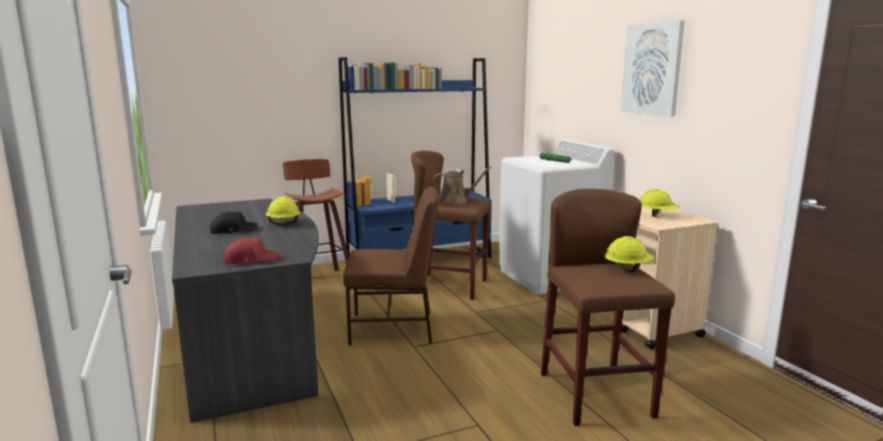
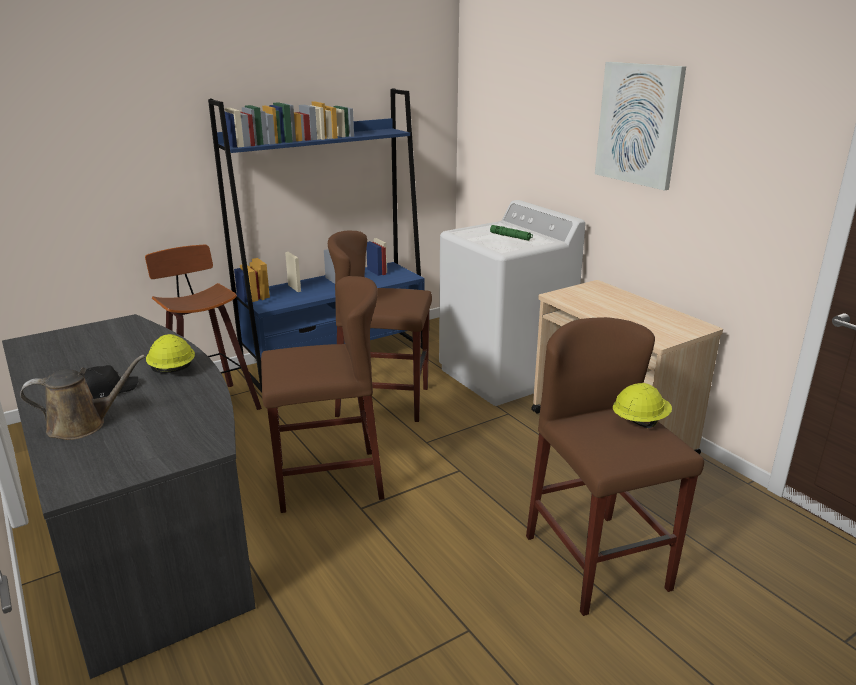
camera: 10 degrees left, 10 degrees up
red cap [223,237,280,264] -> none
brown chair [343,186,439,345] -> brown stool [261,276,385,513]
brown watering can [433,166,492,205] -> brown watering can moved to [20,355,145,440]
yellow hard hat [640,189,680,217] -> none

